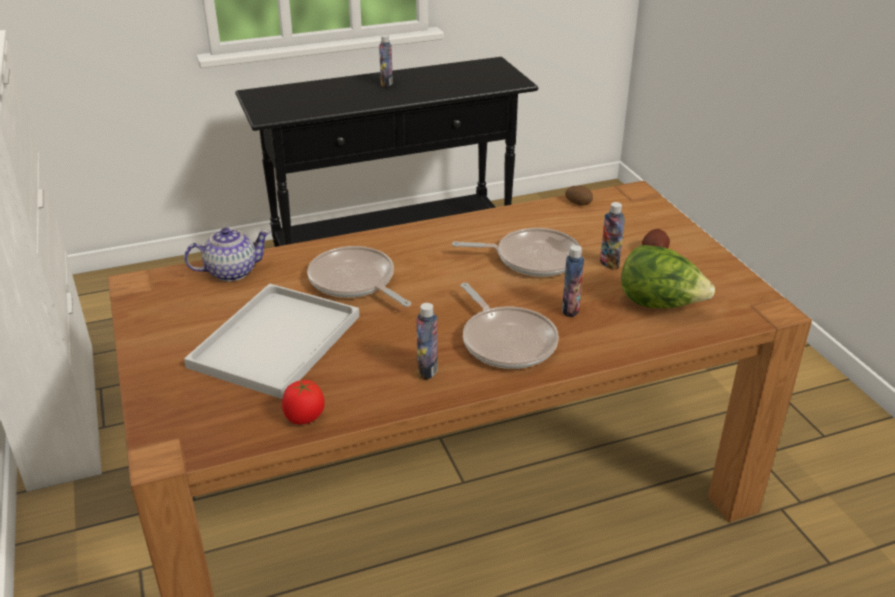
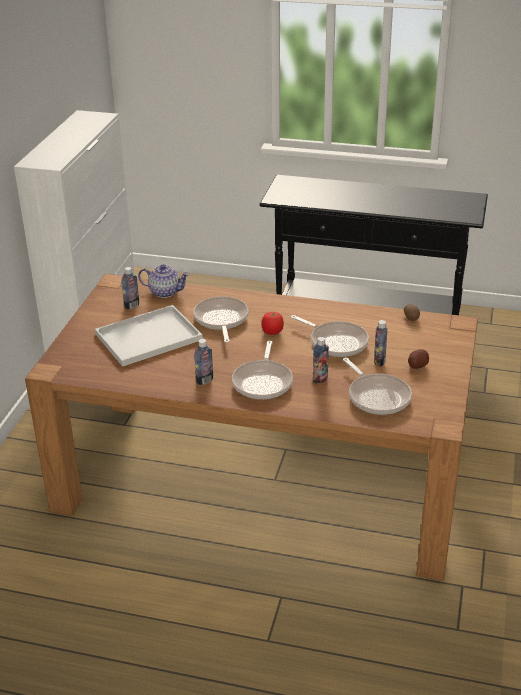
camera: 35 degrees right, 0 degrees up
tomato [282,380,325,424] -> tomato moved to [261,311,284,335]
bottle [379,35,393,87] -> bottle moved to [121,267,139,310]
lettuce [621,245,715,308] -> frying pan [343,358,412,415]

